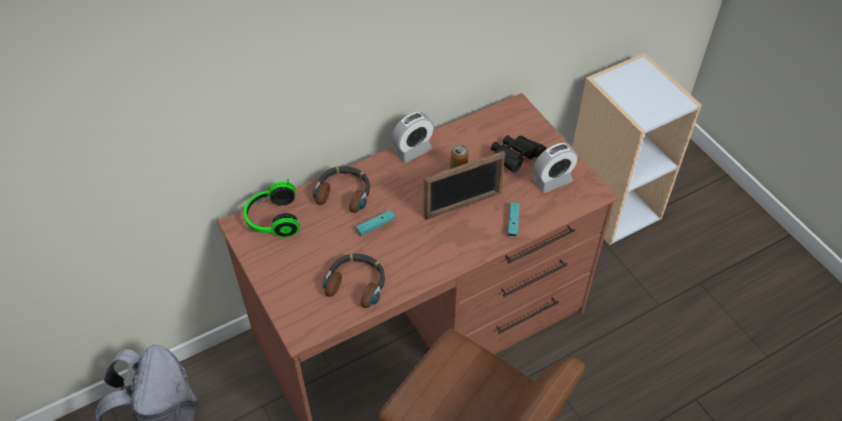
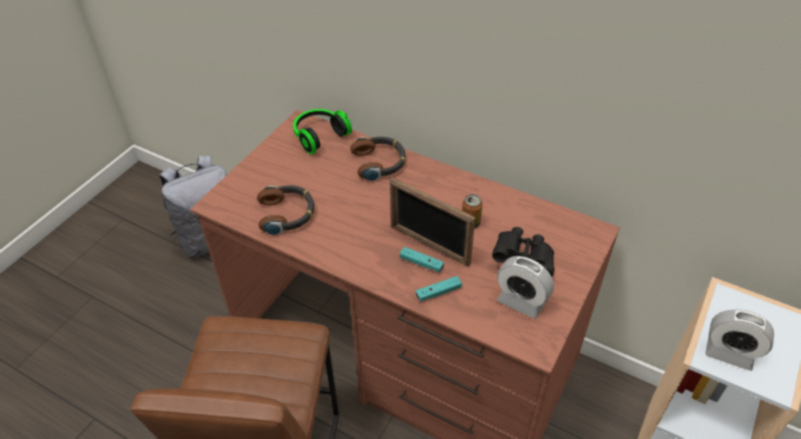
camera: 60 degrees right, 5 degrees down
turquoise game controller [356,210,395,236] -> turquoise game controller moved to [400,247,444,272]
alarm clock [392,112,434,163] -> alarm clock moved to [705,309,774,371]

